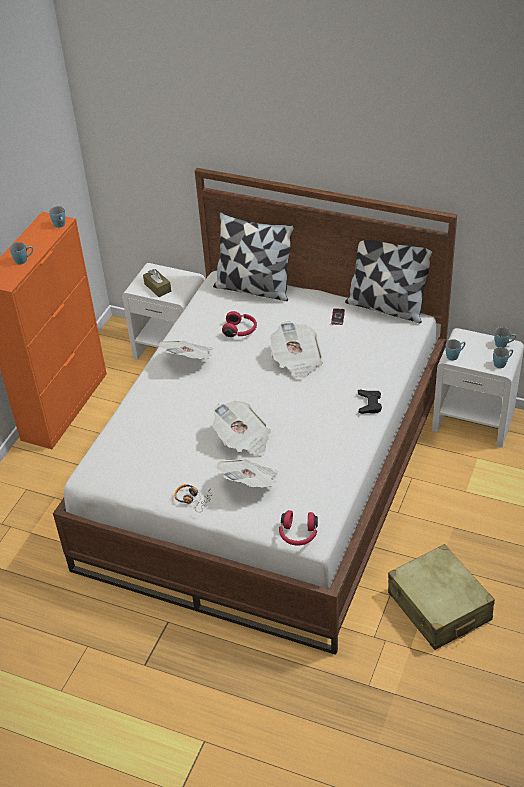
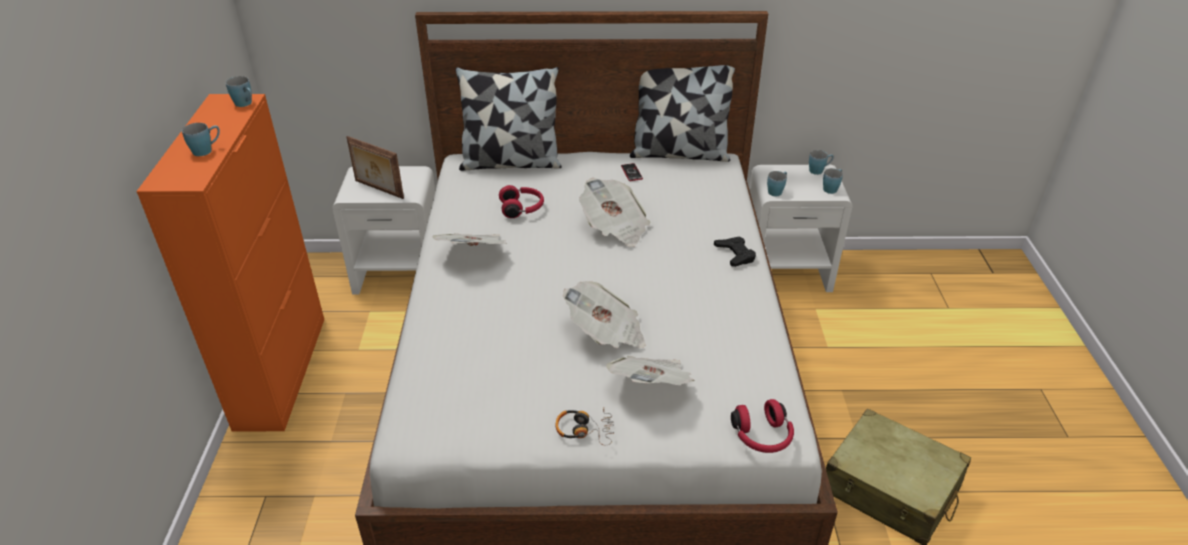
camera: 25 degrees left, 5 degrees down
brown tissue box [143,269,171,297] -> picture frame [346,136,404,199]

